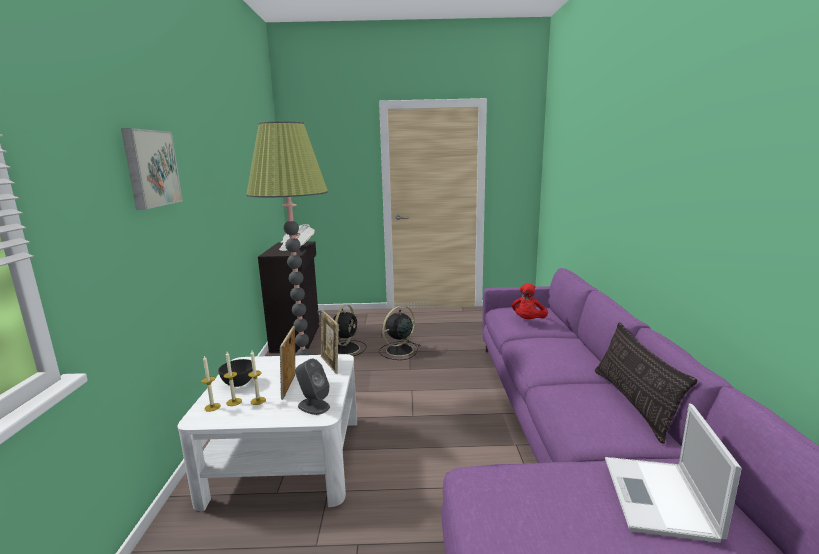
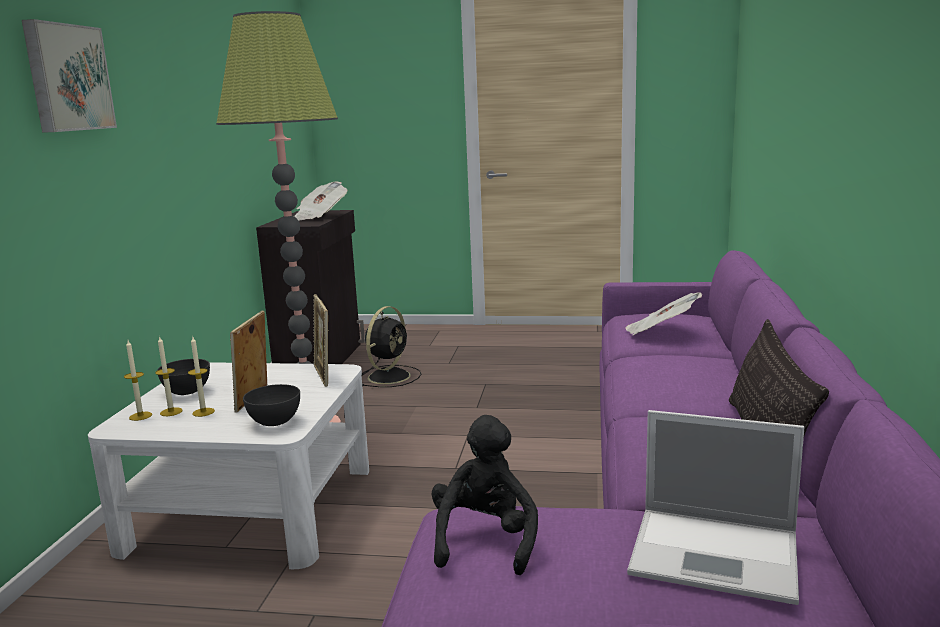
camera: 10 degrees right, 0 degrees up
grey speaker [295,359,330,415] -> grey bowl [243,384,300,426]
black fan [379,306,420,360] -> none
red plush toy [512,283,548,319] -> newspaper [625,292,702,335]
laptop [605,403,742,543] -> laptop turned 90 degrees counterclockwise [627,410,804,605]
none -> black plush toy [432,415,538,575]

